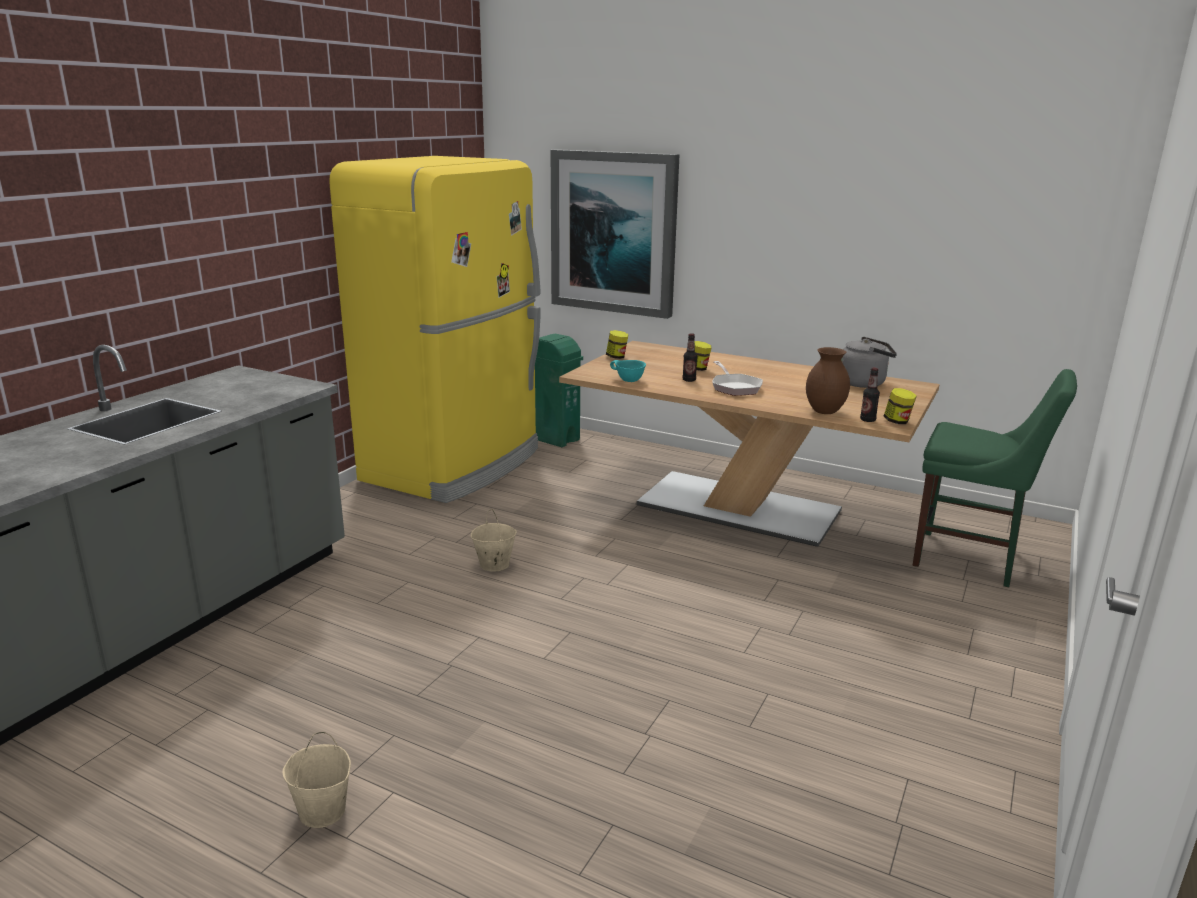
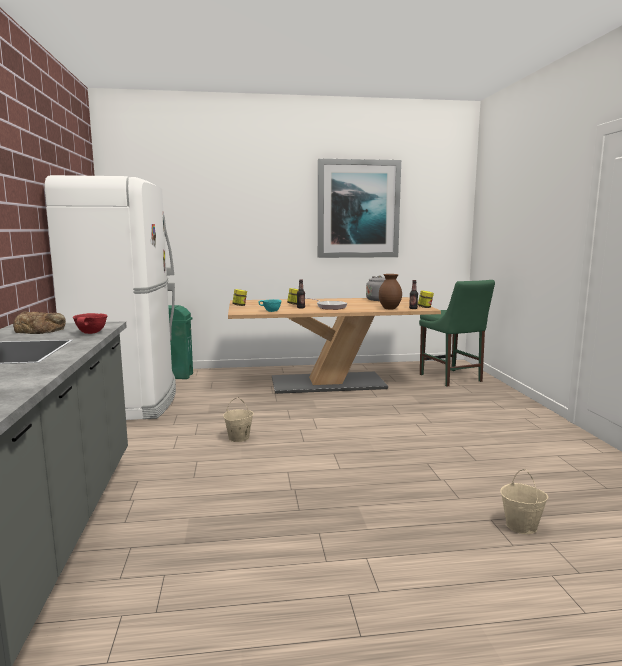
camera: 35 degrees left, 10 degrees down
beige bucket [283,732,351,828] -> beige bucket moved to [500,469,548,534]
yellow fridge [329,156,541,503] -> white fridge [45,175,176,420]
picture [551,149,679,319] -> picture moved to [318,159,401,258]
green chair [913,369,1077,587] -> green chair turned 75 degrees clockwise [419,280,495,387]
none -> bread [13,311,66,334]
none -> red bowl [73,313,108,334]

